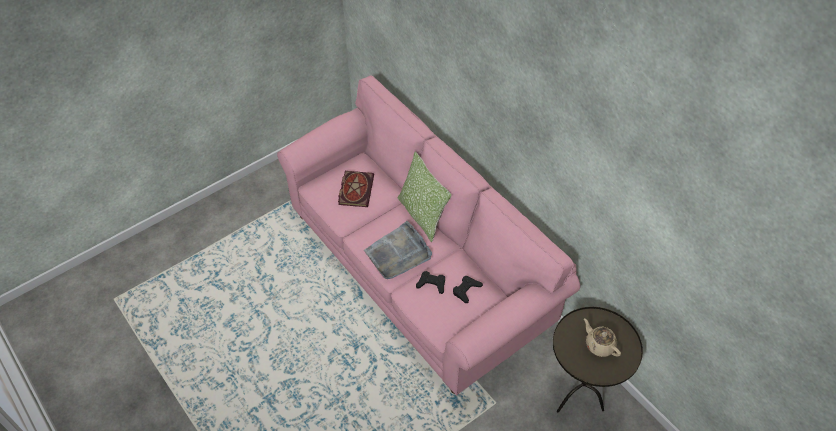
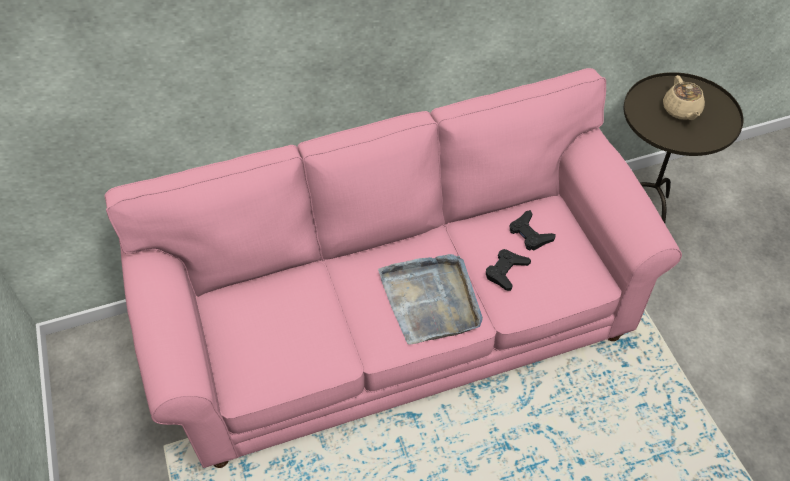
camera: 70 degrees left, 0 degrees up
book [338,171,374,207] -> none
pillow [398,152,452,242] -> none
beige teapot [584,319,621,357] -> beige teapot turned 75 degrees counterclockwise [663,75,705,120]

